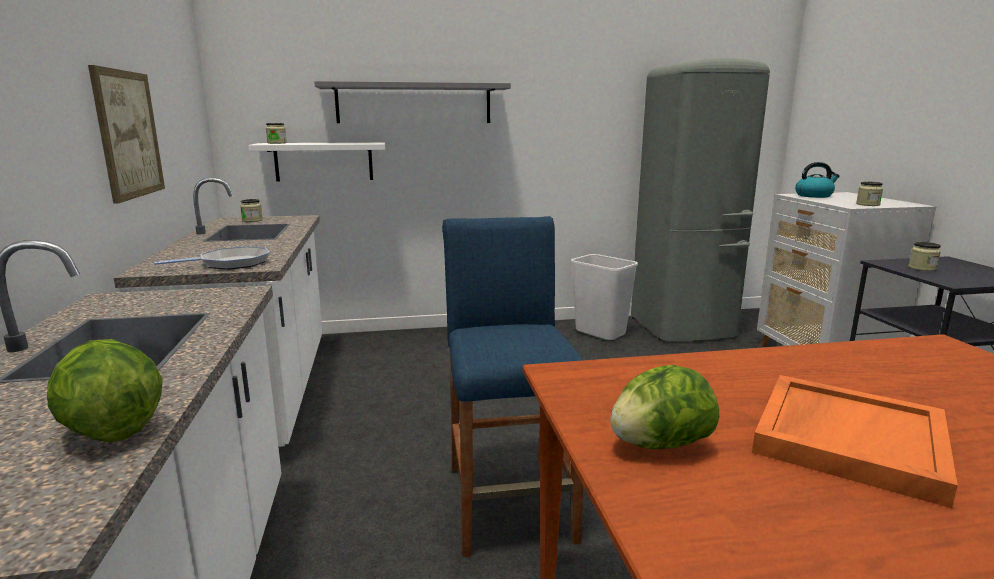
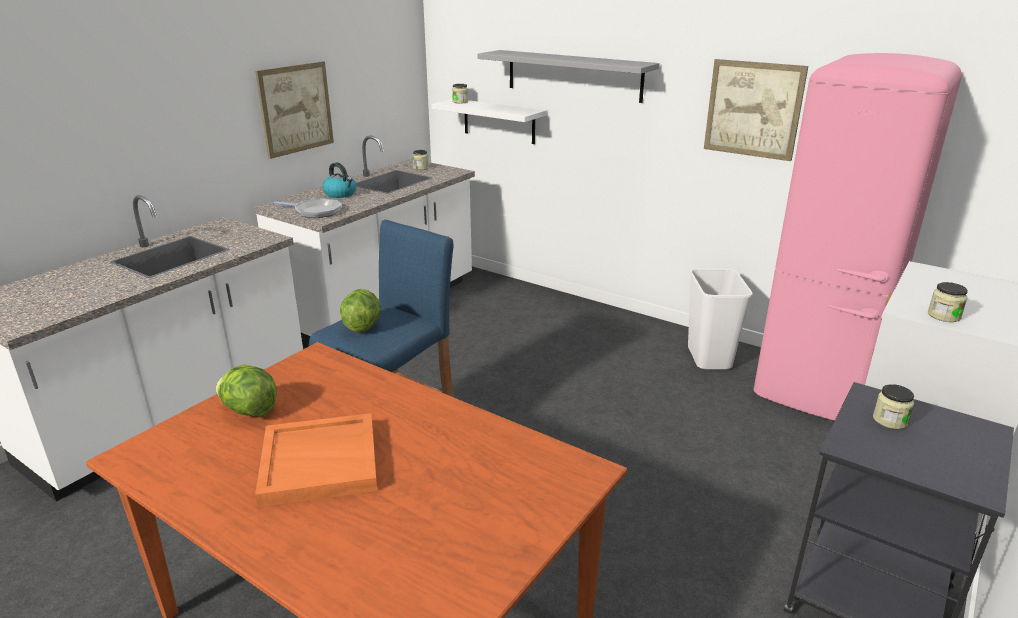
camera: 45 degrees right, 10 degrees up
lettuce [47,339,163,442] -> lettuce moved to [340,289,381,333]
grey fridge [631,58,770,341] -> pink fridge [754,53,962,421]
kettle [795,162,840,198] -> kettle moved to [322,162,356,198]
none -> picture [704,59,808,161]

